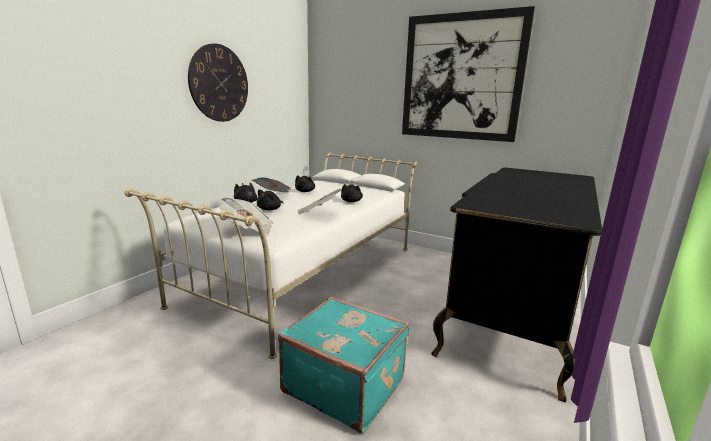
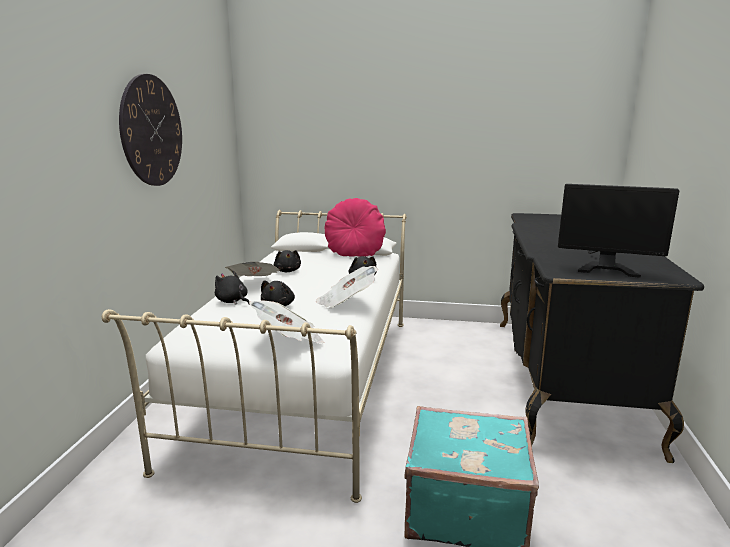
camera: 20 degrees left, 0 degrees up
picture [402,6,535,142] -> none
none -> pink pillow [324,198,386,257]
none -> monitor [558,184,679,278]

